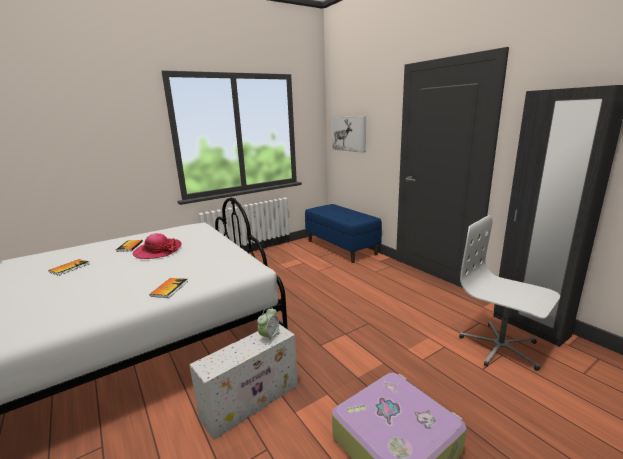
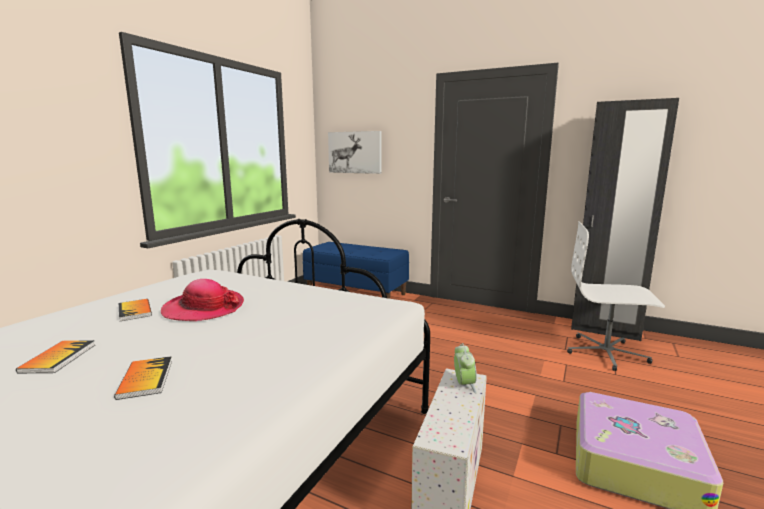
camera: 30 degrees left, 5 degrees down
book [150,278,188,298] -> book moved to [114,356,172,400]

